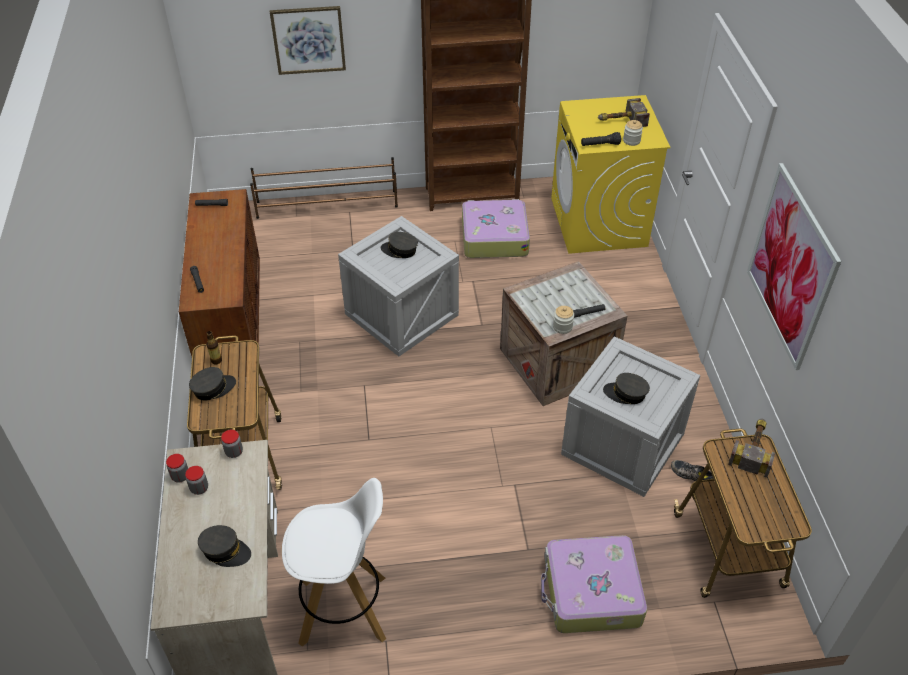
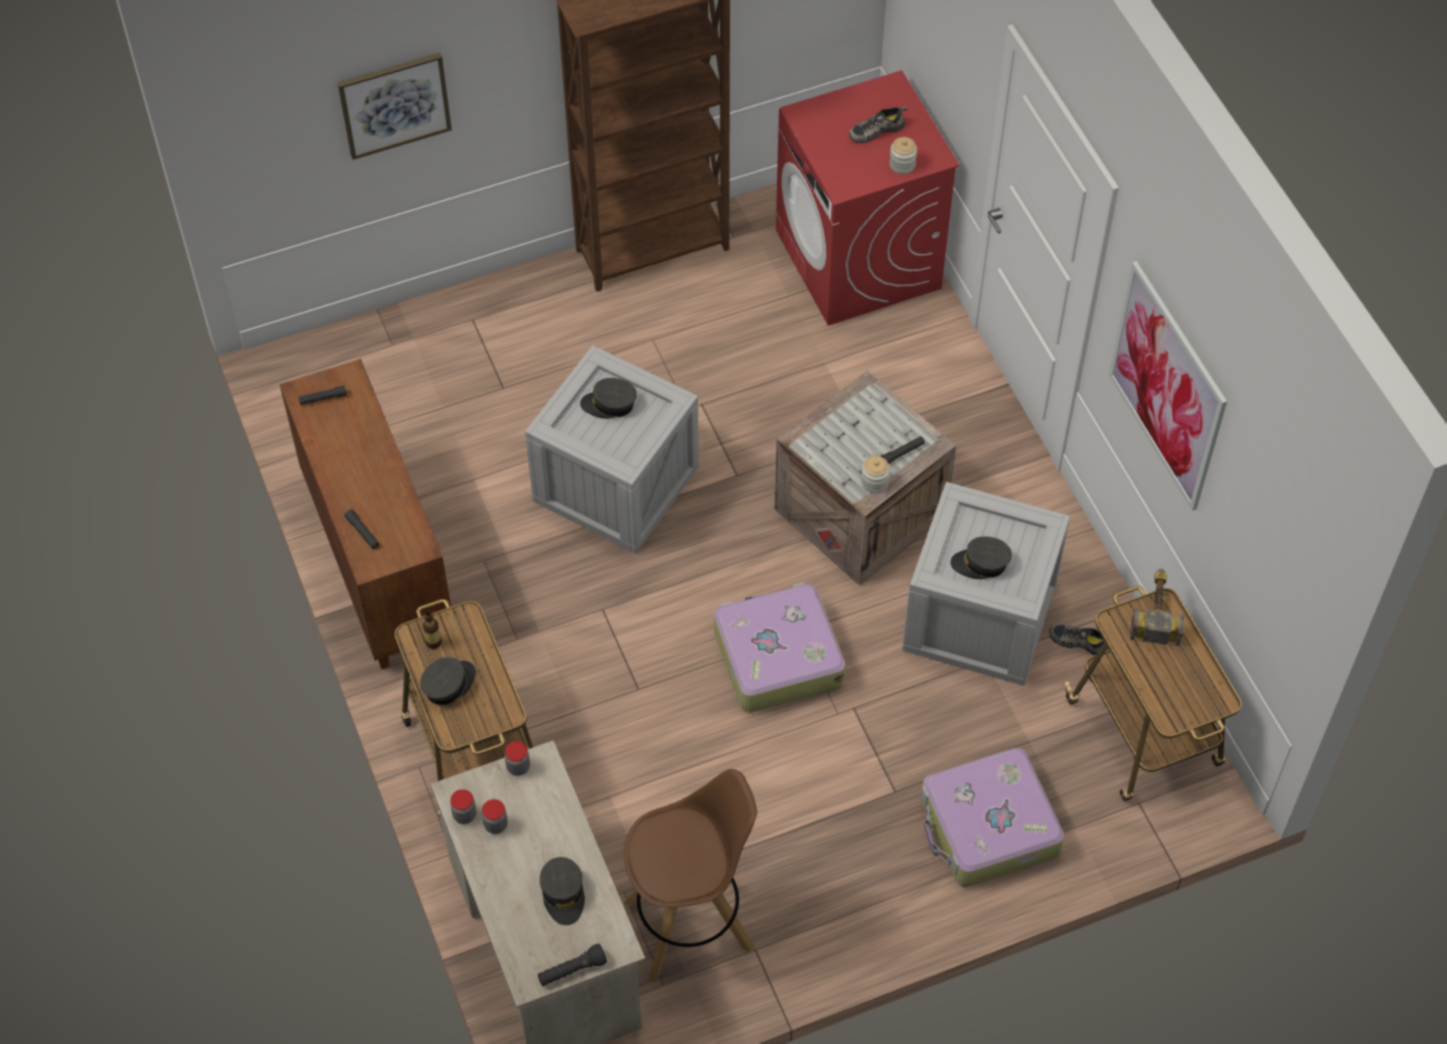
camera: 15 degrees left, 10 degrees up
grey cap [198,525,251,567] -> grey cap turned 75 degrees clockwise [540,857,585,925]
brown shoe rack [250,157,398,219] -> none
white stool [282,478,386,647] -> brown stool [623,769,757,982]
suitcase [462,199,530,258] -> suitcase moved to [714,582,845,712]
yellow washing machine [551,95,670,254] -> red washing machine [776,70,960,325]
black flashlight [581,132,621,146] -> black flashlight moved to [538,944,607,986]
hammer [598,98,650,127] -> shoe [849,107,908,143]

